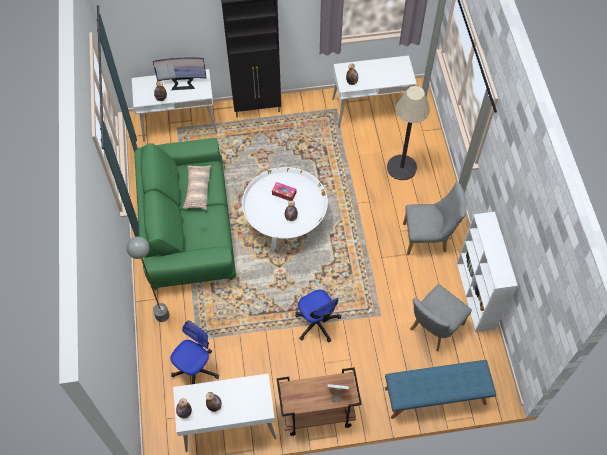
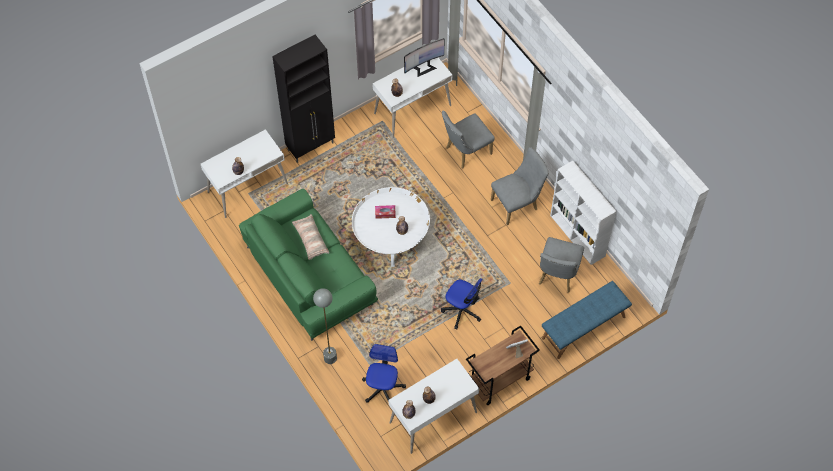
camera: 25 degrees left, 0 degrees up
monitor [153,57,207,90] -> monitor moved to [404,38,445,77]
floor lamp [387,86,430,180] -> grey chair [442,110,495,168]

